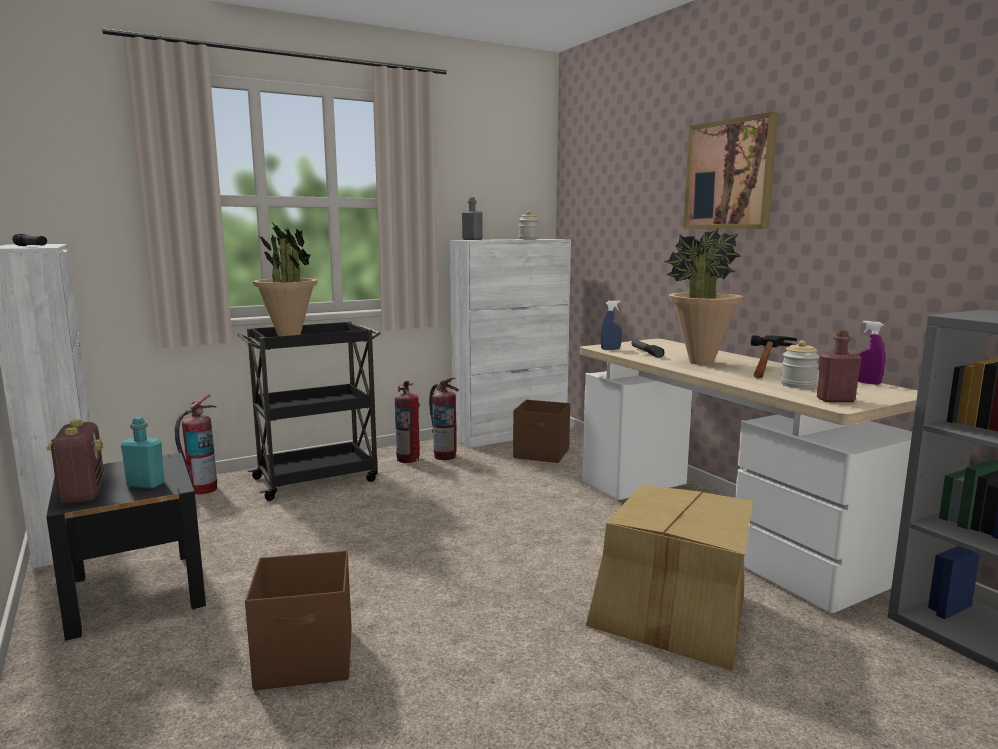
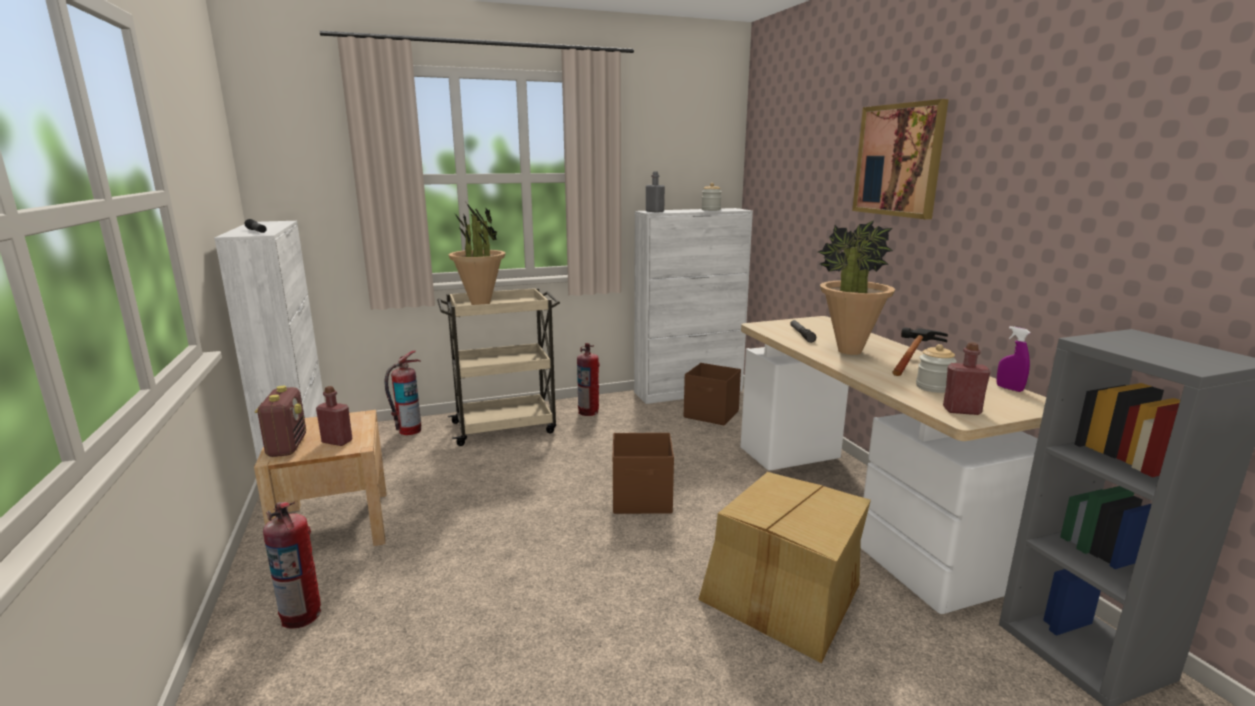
camera: 10 degrees right, 5 degrees up
black nightstand [46,453,206,641] -> beige nightstand [254,410,386,546]
turquoise bottle [121,417,165,489] -> red bottle [316,386,352,446]
black cart [237,322,381,501] -> beige cart [437,288,560,446]
brown storage box [245,551,352,690] -> brown storage box moved to [613,433,674,514]
fire extinguisher [429,378,459,460] -> fire extinguisher moved to [263,501,321,629]
blue spray bottle [600,301,622,350] -> none

